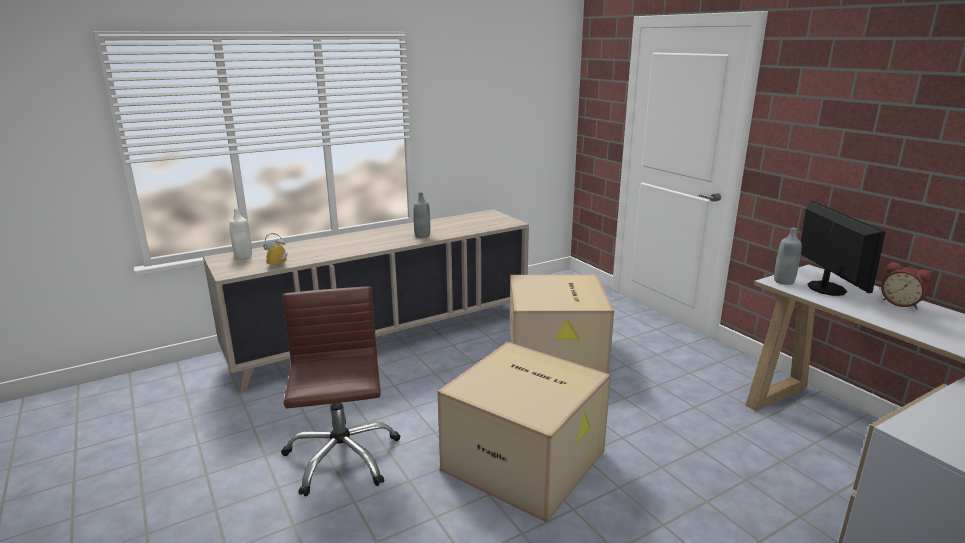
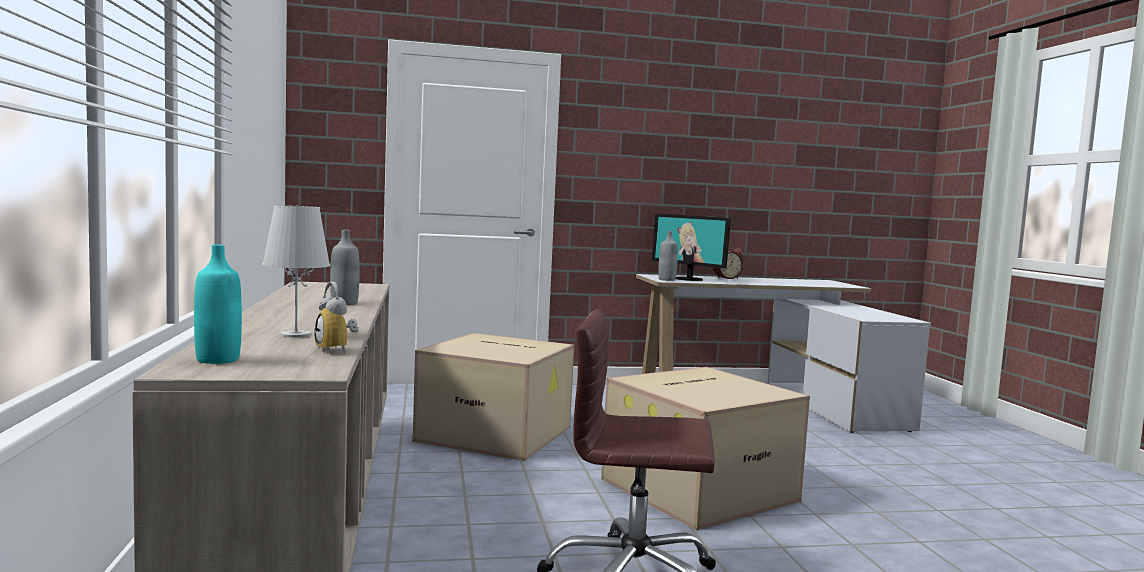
camera: 70 degrees left, 15 degrees down
white bottle [229,208,252,259] -> turquoise bottle [194,245,242,364]
monitor [801,201,885,296] -> monitor turned 150 degrees counterclockwise [652,214,731,281]
none -> white table lamp [262,205,330,338]

